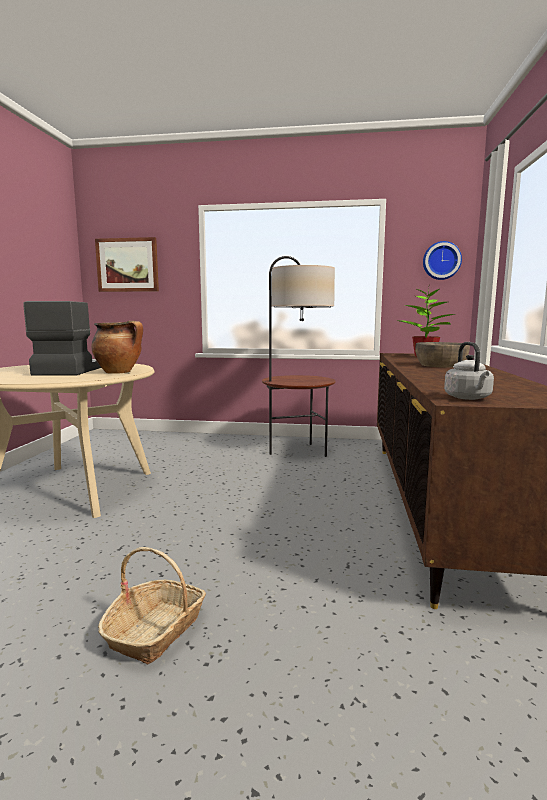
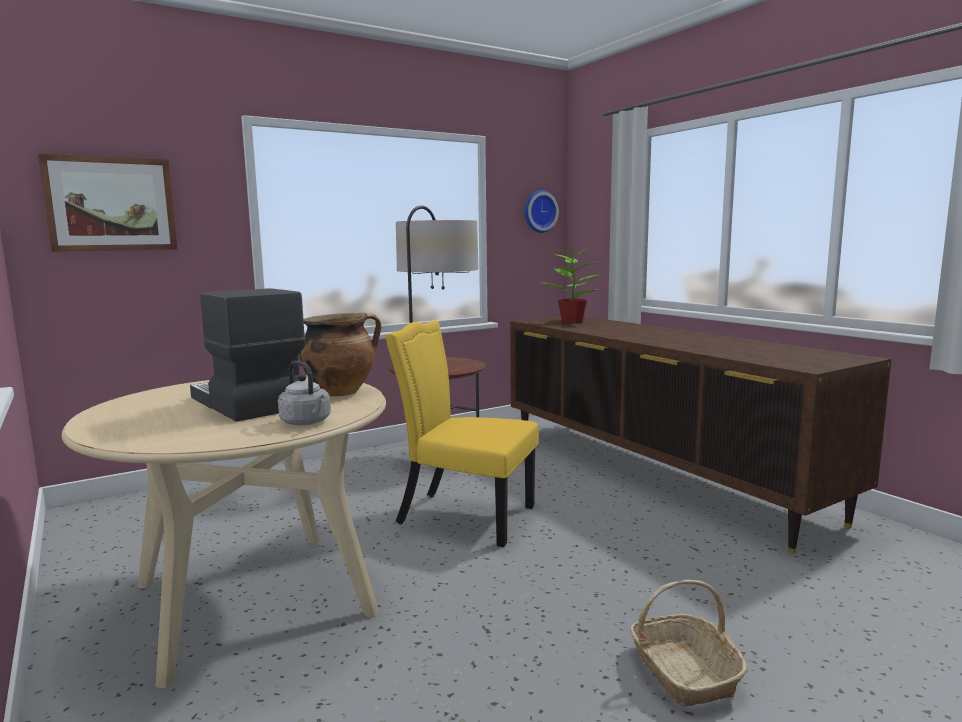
camera: 40 degrees left, 0 degrees up
brown bowl [415,342,470,368] -> none
grey kettle [444,342,494,400] -> grey kettle moved to [278,361,331,425]
none -> yellow chair [385,320,539,547]

